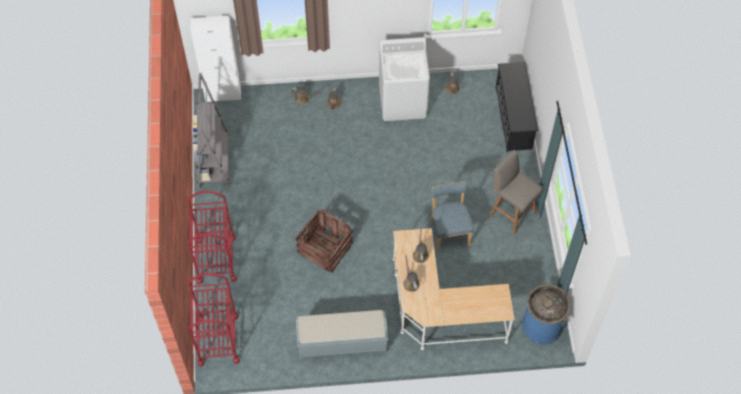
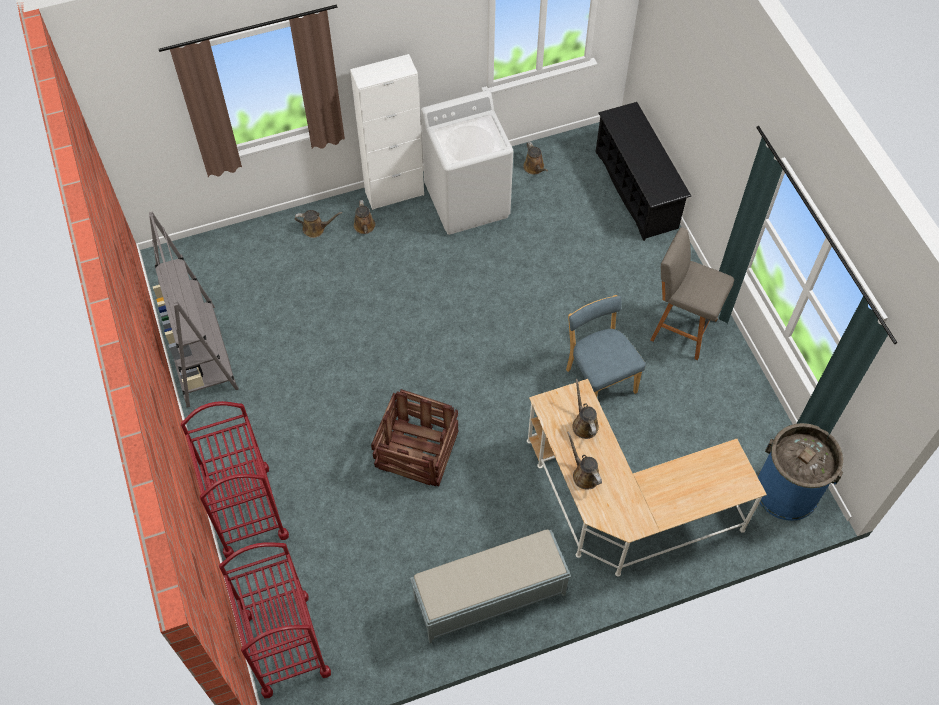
camera: 15 degrees left, 0 degrees up
white cabinet [191,16,241,102] -> white cabinet moved to [350,54,424,210]

